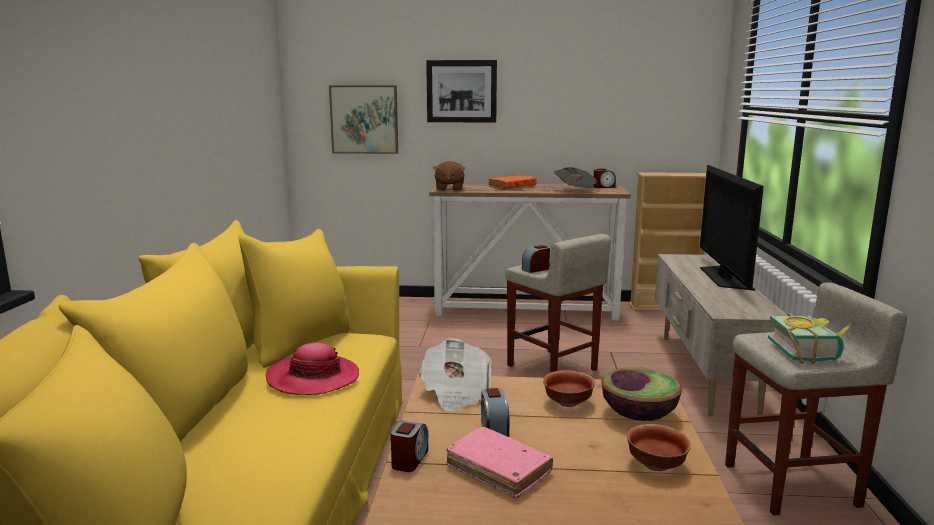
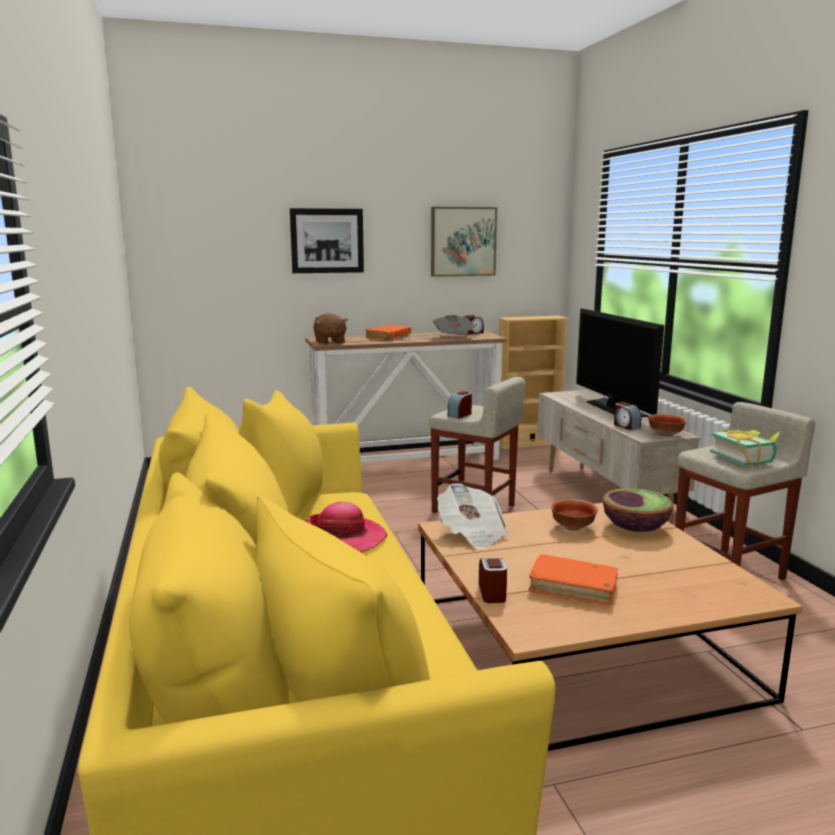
camera: 20 degrees left, 0 degrees up
picture [329,85,398,154] -> picture moved to [431,207,497,277]
pink book [446,427,553,498] -> orange book [529,554,618,605]
alarm clock [481,388,509,437] -> alarm clock moved to [614,402,641,430]
bowl [627,424,691,471] -> bowl moved to [648,414,687,437]

